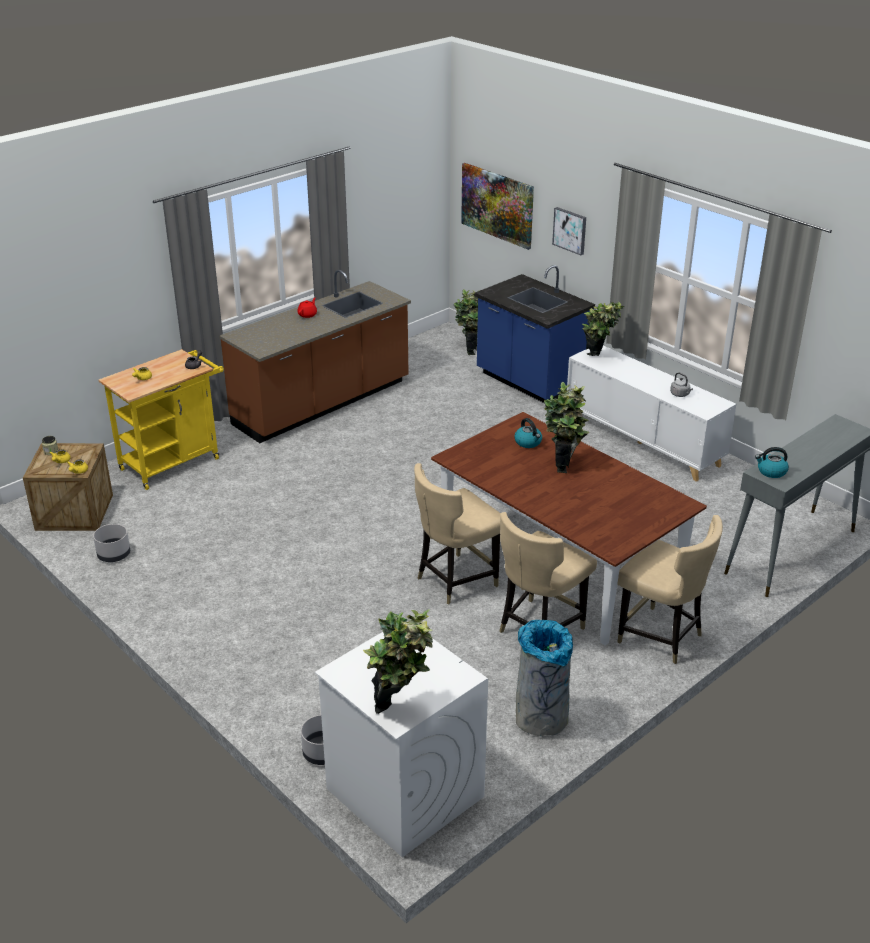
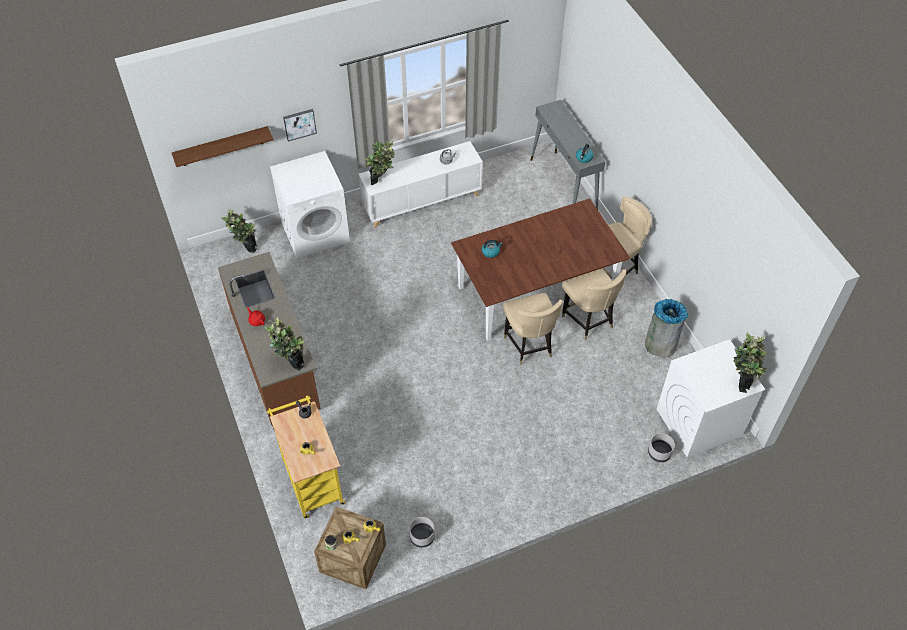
camera: 70 degrees left, 20 degrees up
picture [461,163,534,250] -> shelf [172,126,273,167]
blue counter [475,265,595,403] -> white washing machine [270,151,350,258]
potted plant [544,382,589,473] -> potted plant moved to [265,317,304,371]

